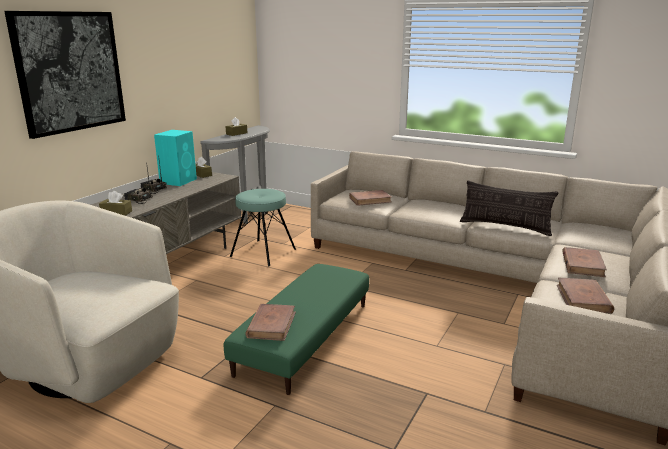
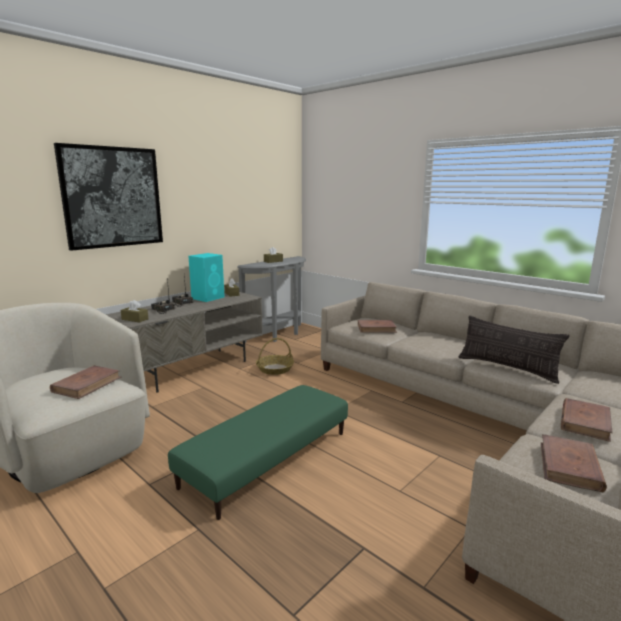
camera: 15 degrees right, 5 degrees down
turquoise stool [230,189,296,266] -> basket [256,338,294,375]
brown book [245,304,296,341] -> brown book moved to [50,366,121,399]

